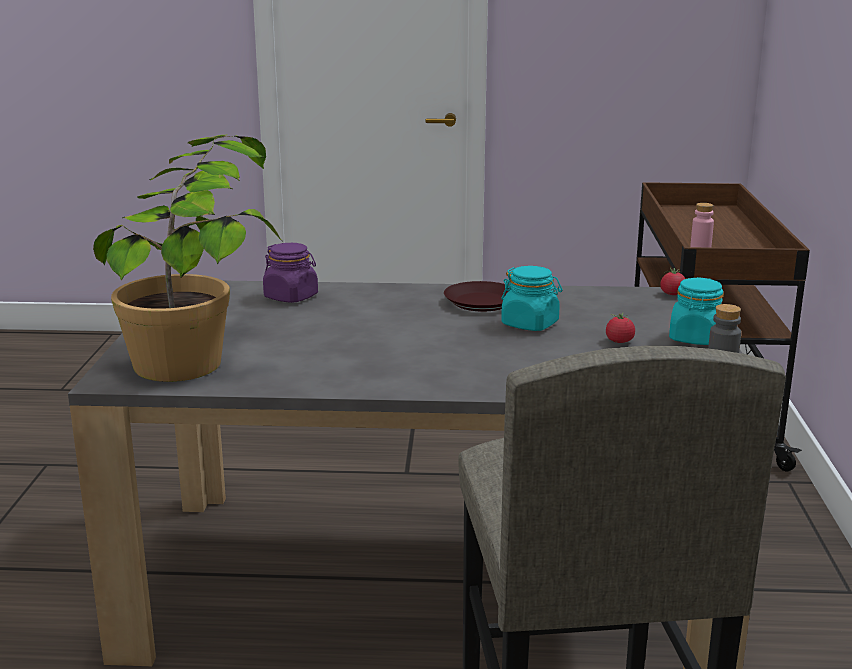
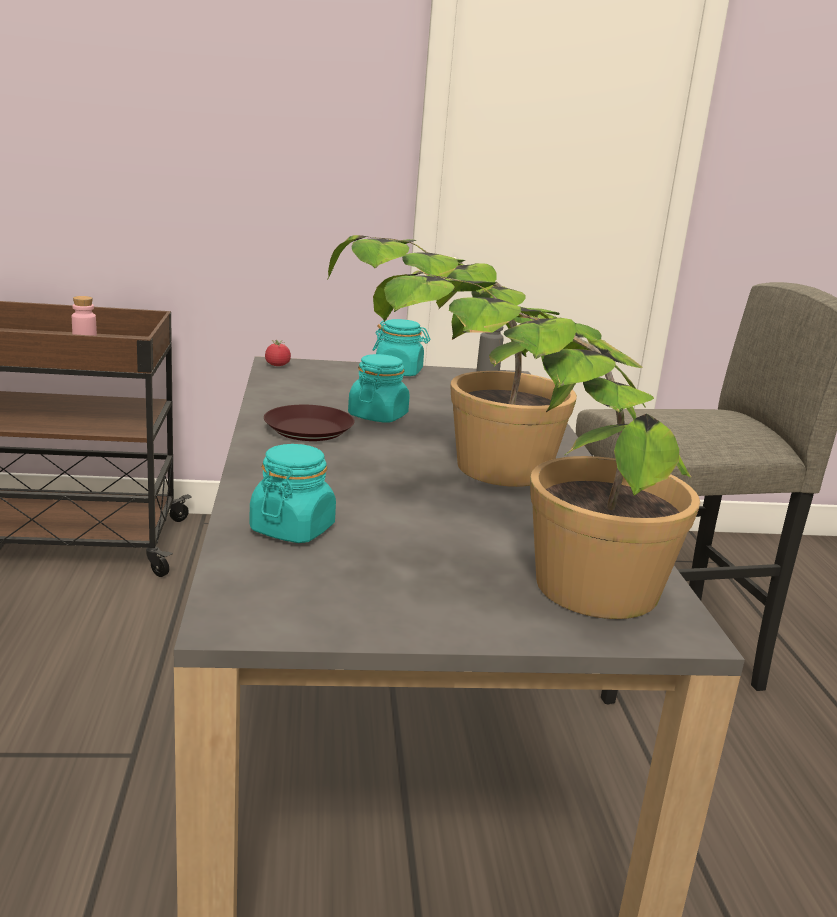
camera: 100 degrees left, 0 degrees up
purple jar [263,243,318,303] -> turquoise jar [249,444,336,543]
tomato [606,313,635,343] -> none
none -> potted plant [327,235,577,487]

